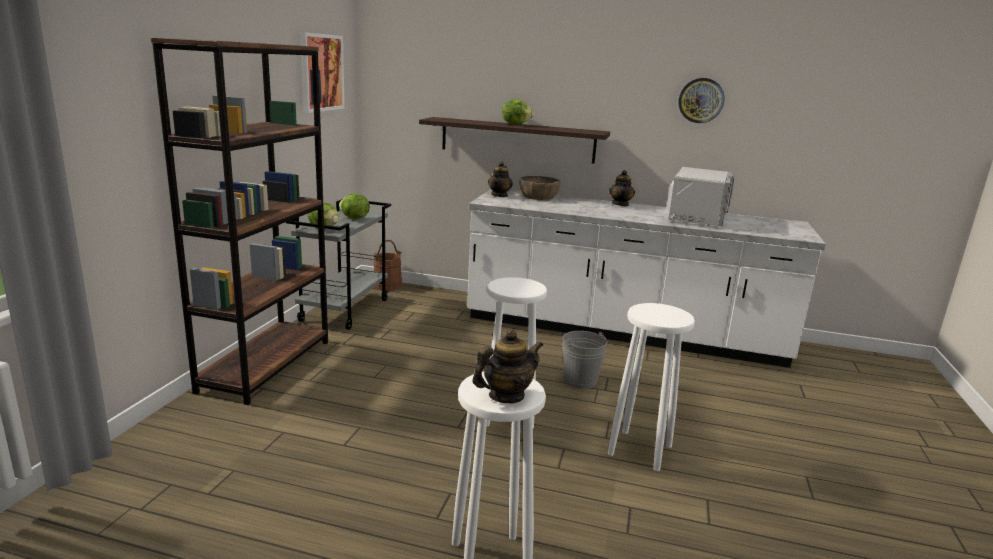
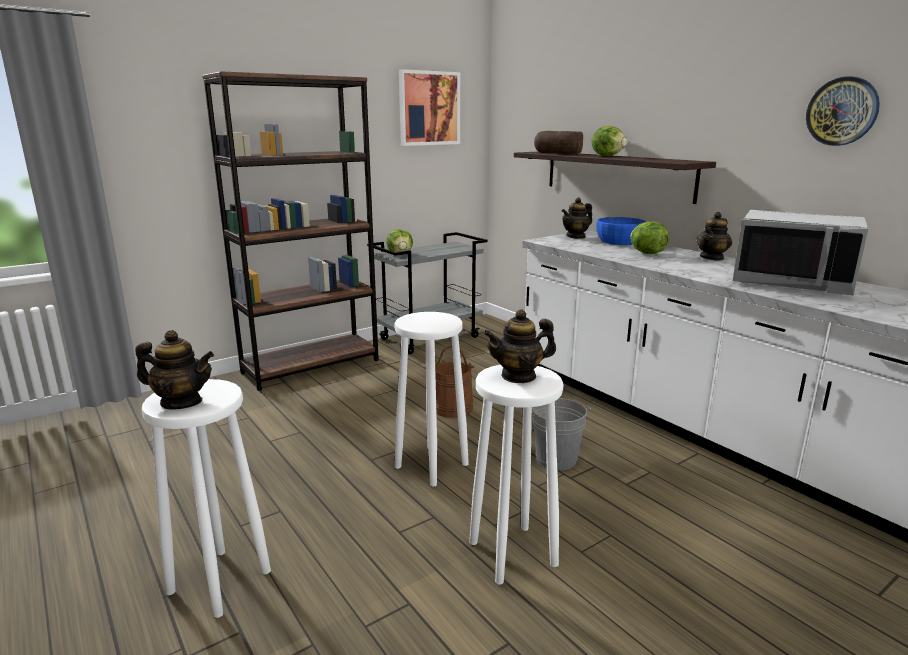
camera: 40 degrees right, 0 degrees up
lettuce [339,194,370,219] -> lettuce moved to [631,221,669,254]
brown bucket [373,240,402,290] -> brown bucket moved to [435,345,474,418]
brown bowl [520,176,560,200] -> blue bowl [596,217,647,245]
grey microwave [667,167,734,227] -> grey microwave turned 60 degrees clockwise [733,210,868,295]
none -> teapot [483,309,556,383]
none -> bread [534,131,583,154]

